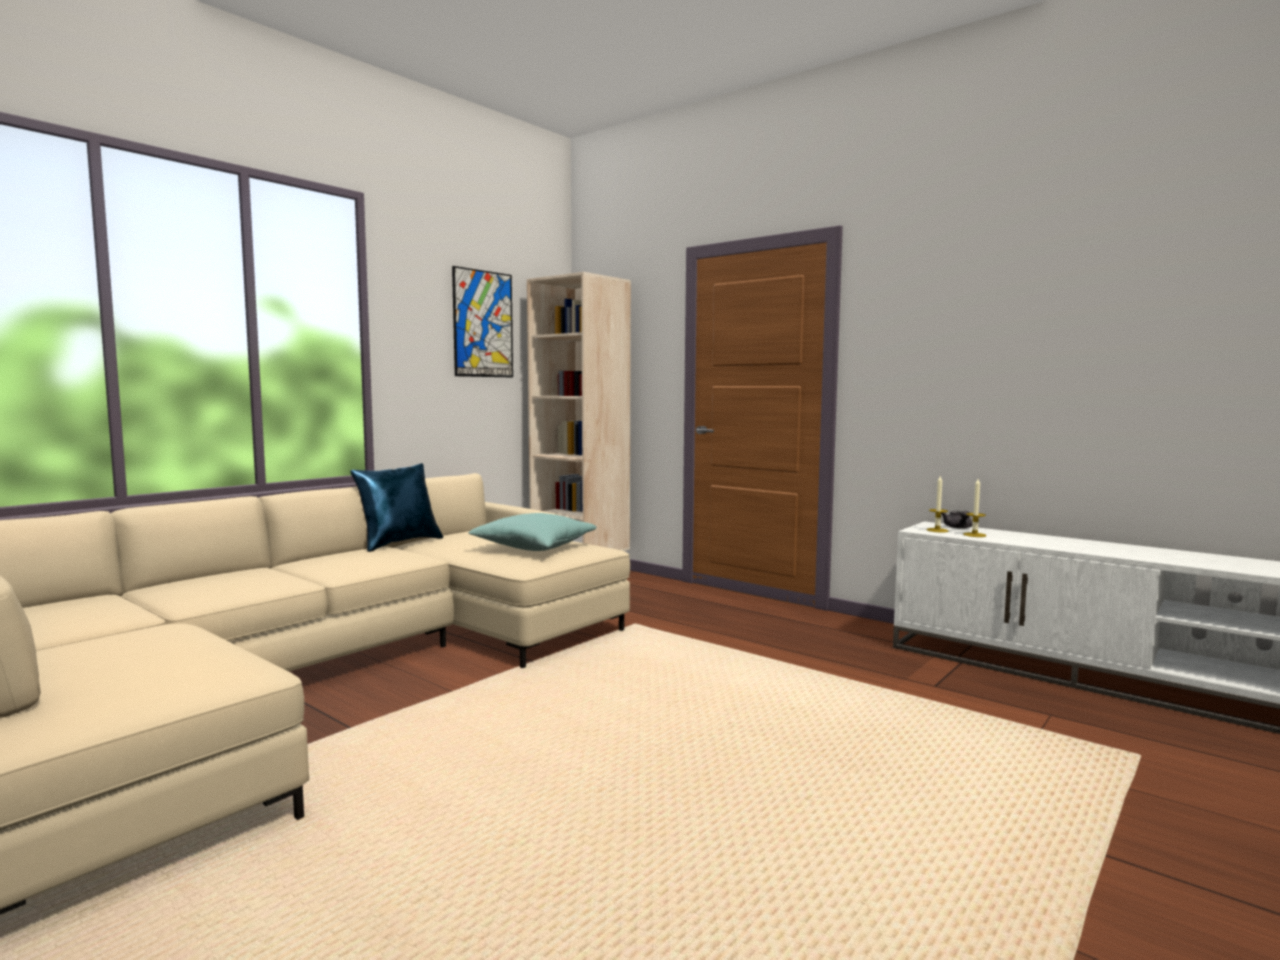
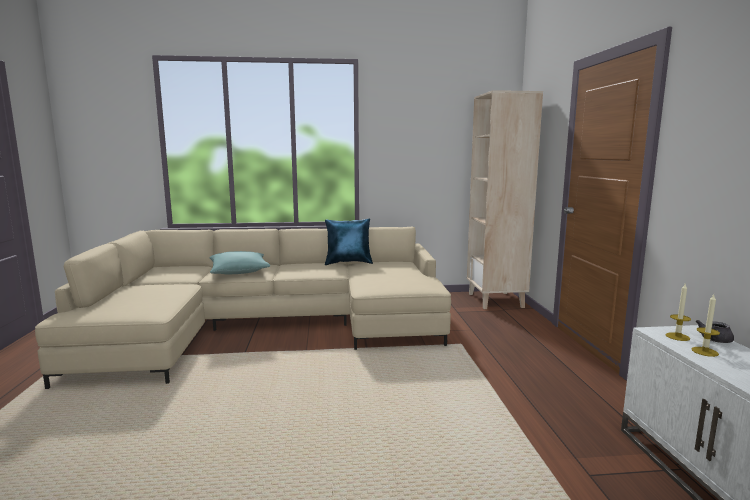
camera: 45 degrees right, 5 degrees up
picture [452,266,513,377] -> none
turquoise pillow [468,513,597,551] -> turquoise pillow moved to [209,251,270,274]

